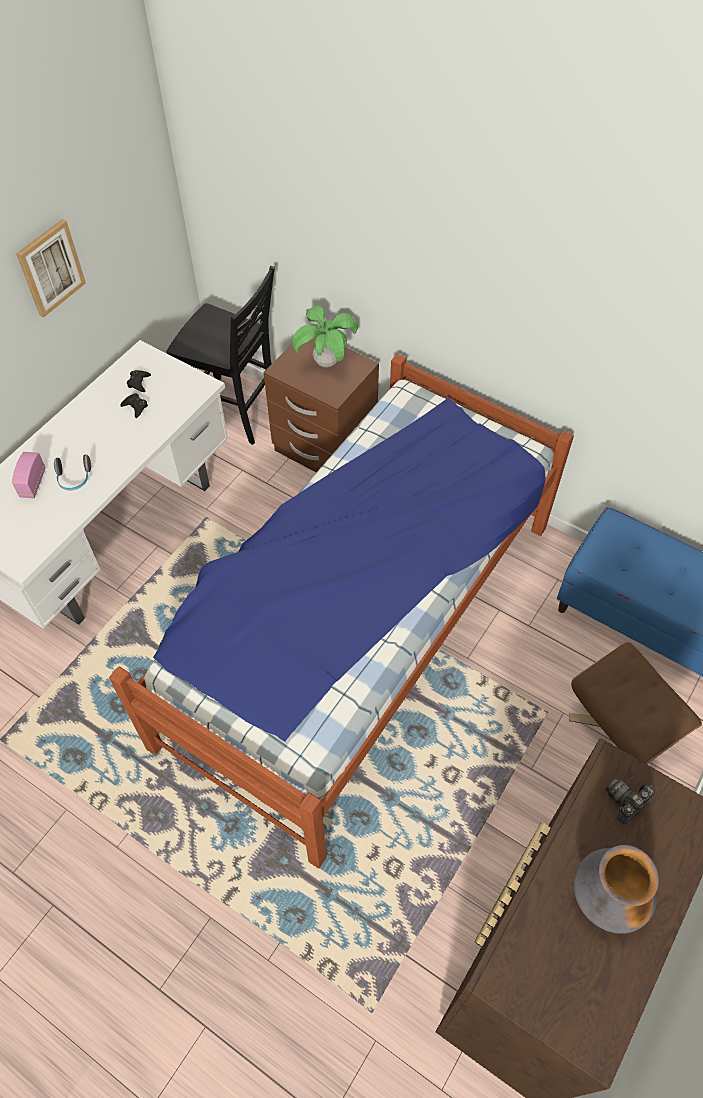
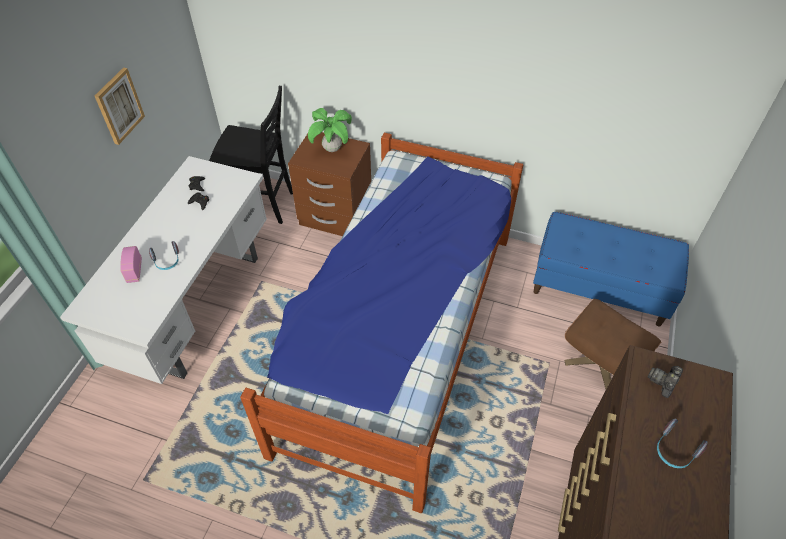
camera: 15 degrees left, 5 degrees down
vase [574,845,659,934] -> headphones [657,419,708,468]

